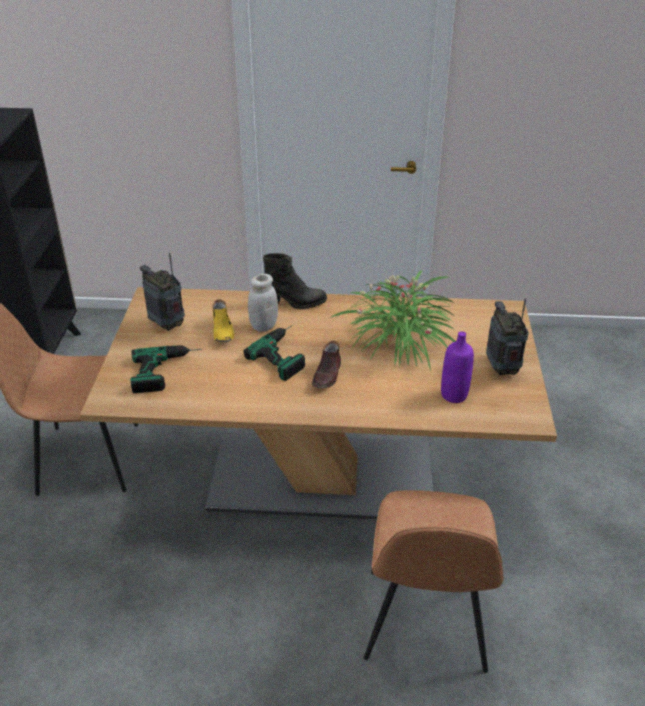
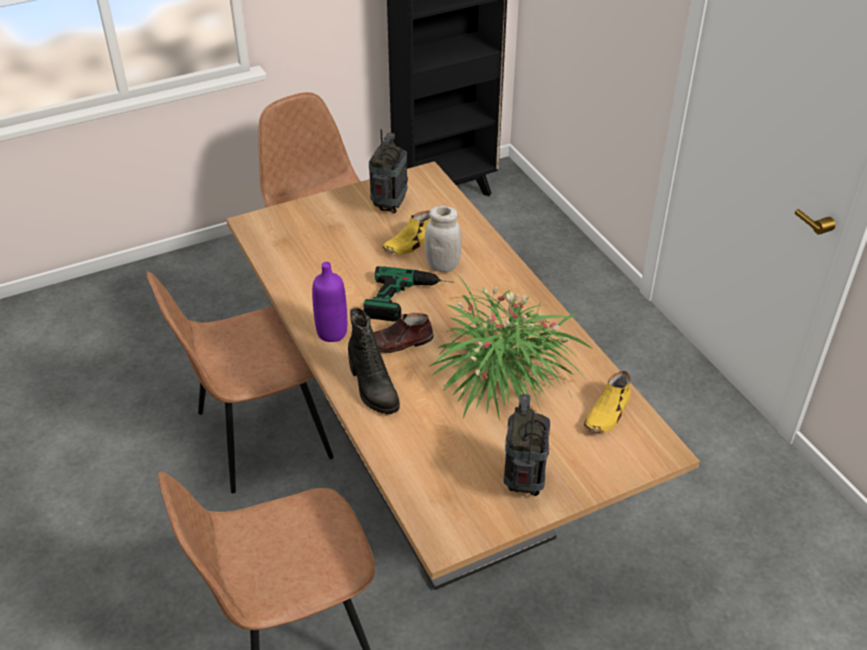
camera: 60 degrees right, 5 degrees up
power drill [130,346,202,393] -> none
black boot [263,253,327,310] -> black boot moved to [348,307,400,415]
purple bottle [441,331,474,403] -> purple bottle moved to [312,262,347,342]
radio [486,299,529,375] -> radio turned 45 degrees counterclockwise [504,394,550,496]
none -> brown chair [146,272,334,493]
none -> yellow shoe [584,371,631,433]

